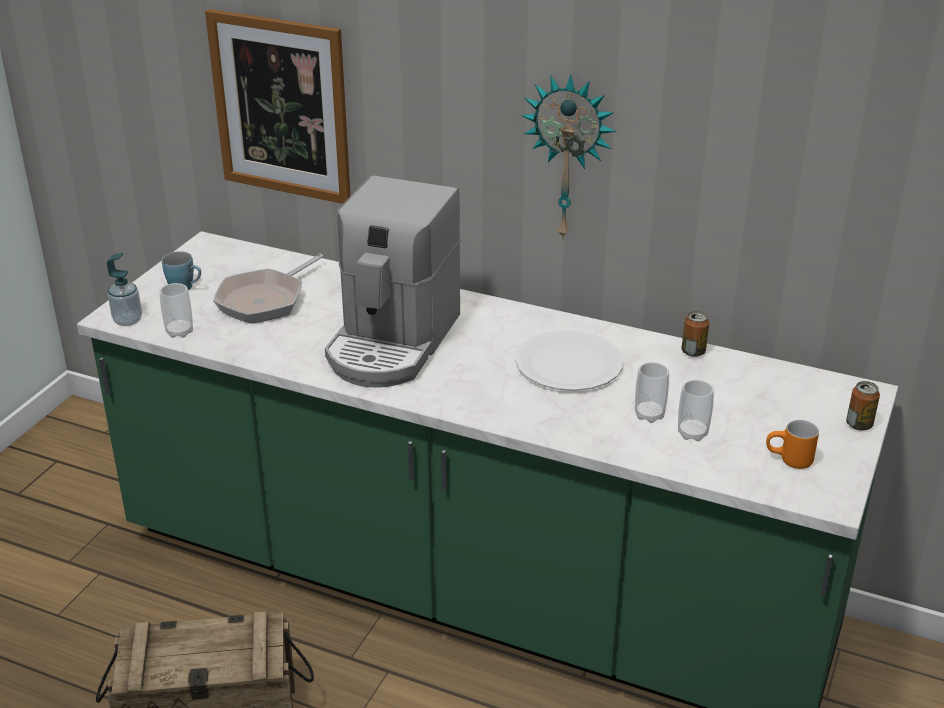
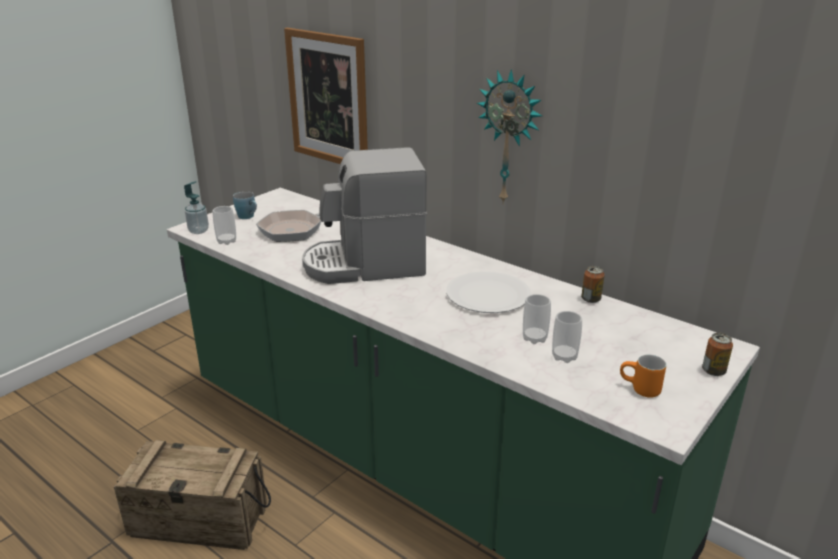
camera: 15 degrees right, 5 degrees down
coffee machine [325,175,461,388] -> coffee machine turned 45 degrees clockwise [302,147,427,284]

